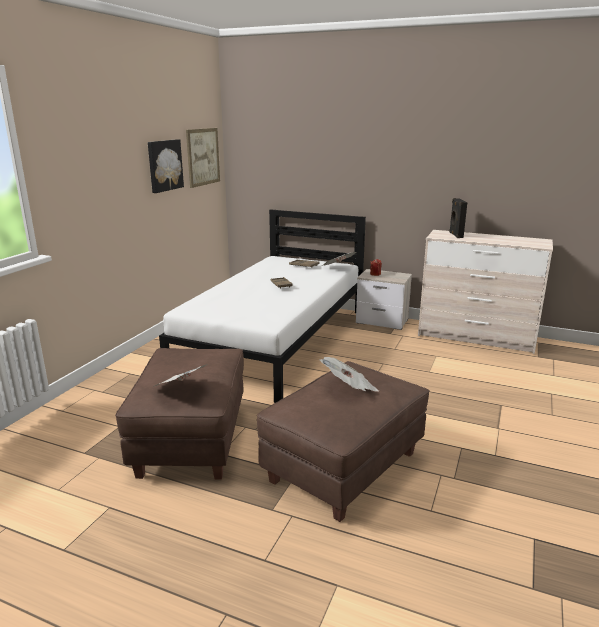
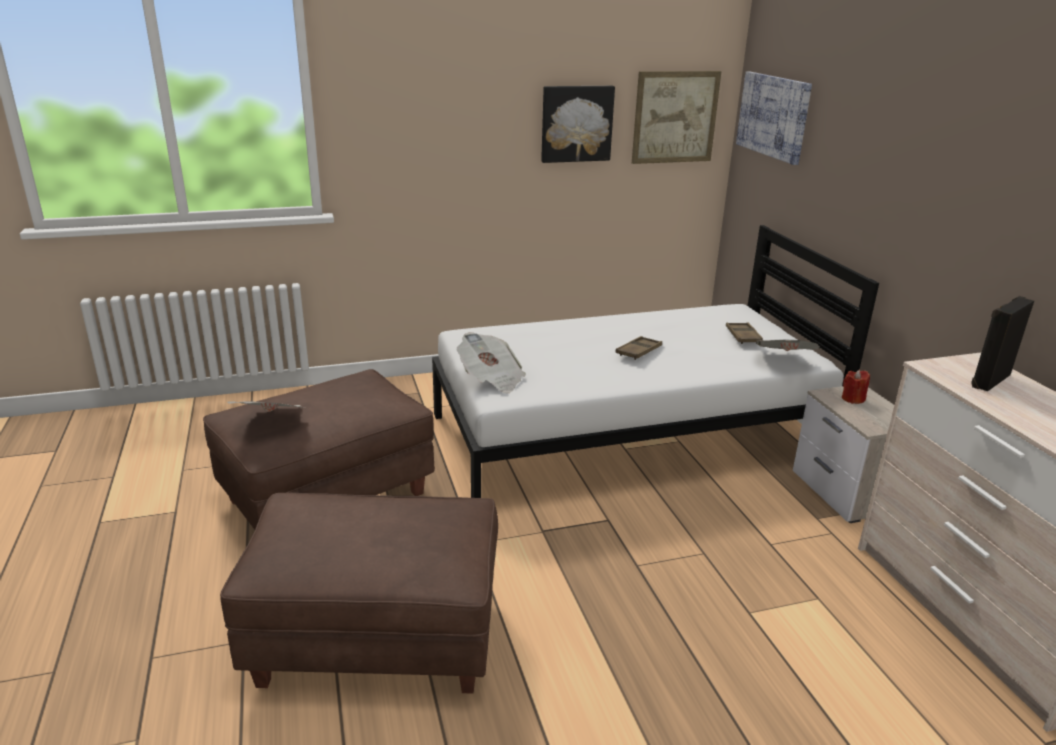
camera: 50 degrees right, 5 degrees up
newspaper [319,357,379,392] -> newspaper moved to [457,332,526,393]
none -> picture [736,71,812,165]

